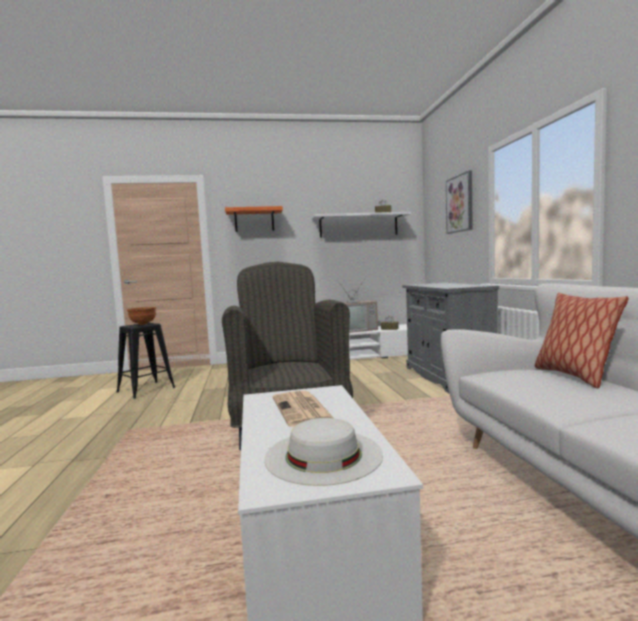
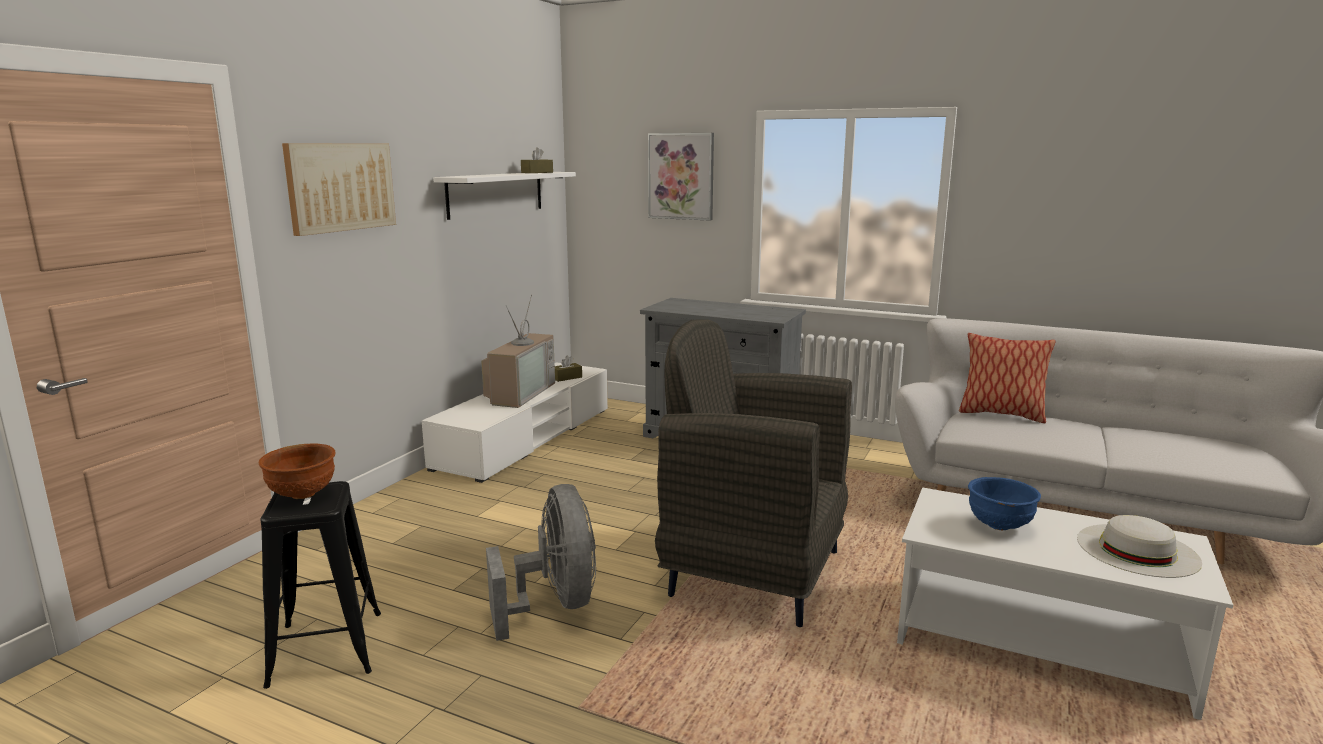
camera: 55 degrees left, 10 degrees up
orange shelf [225,206,283,232] -> picture [282,143,396,236]
newspaper [273,391,333,427] -> blue bowl [968,477,1041,530]
none -> grey fan [486,484,596,641]

